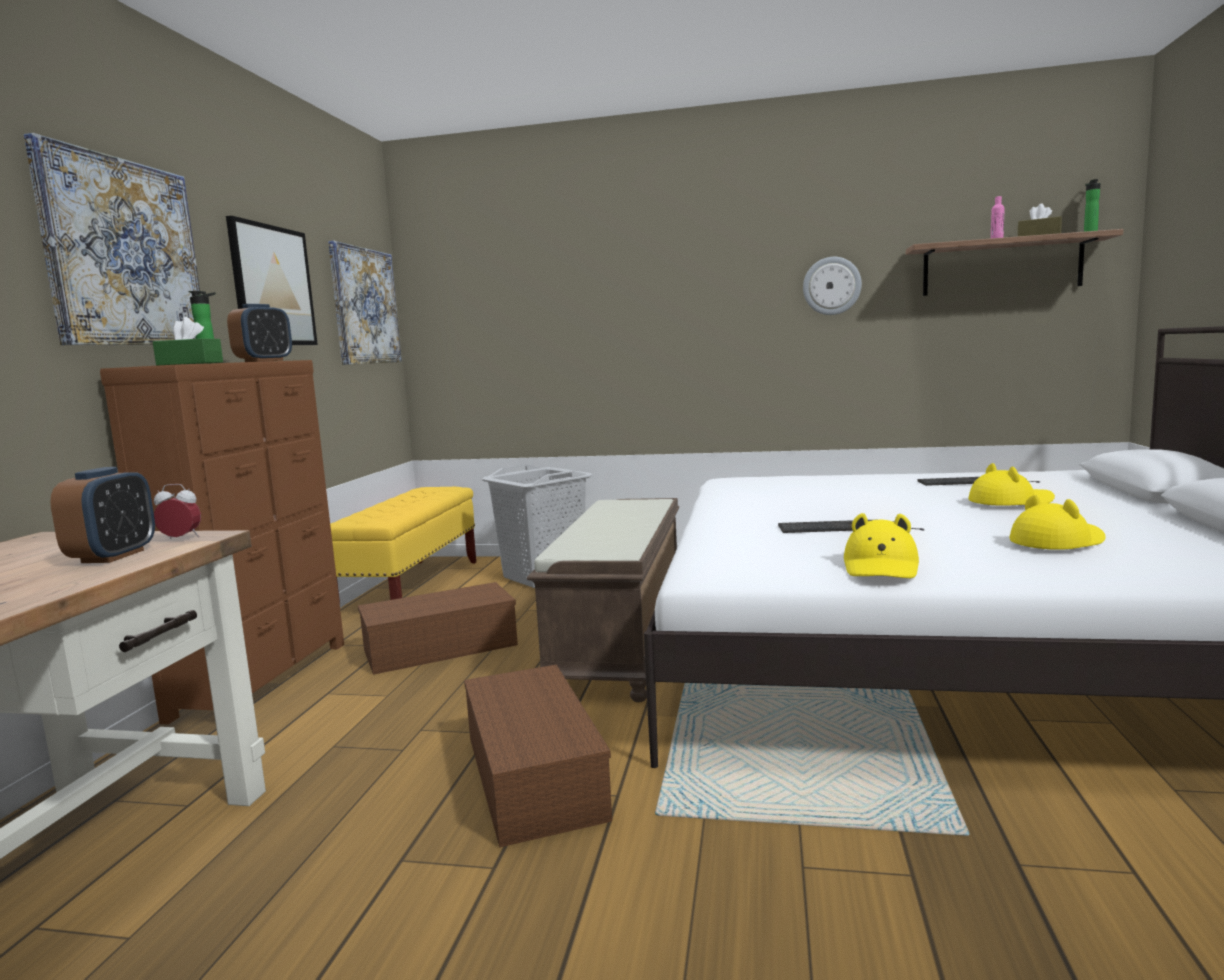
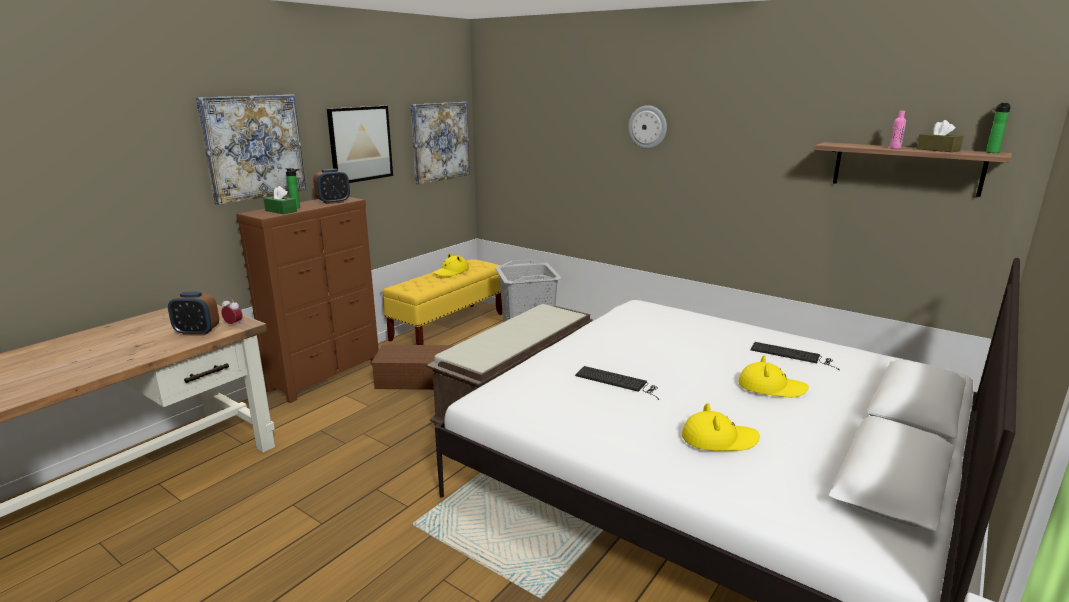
camera: 25 degrees right, 10 degrees up
alarm clock [50,467,155,563] -> alarm clock turned 60 degrees clockwise [168,292,219,336]
brown storage box [464,664,612,848] -> none
wall clock [803,257,862,315] -> wall clock moved to [628,105,667,149]
yellow hat [844,513,919,578] -> yellow hat moved to [433,253,469,277]

